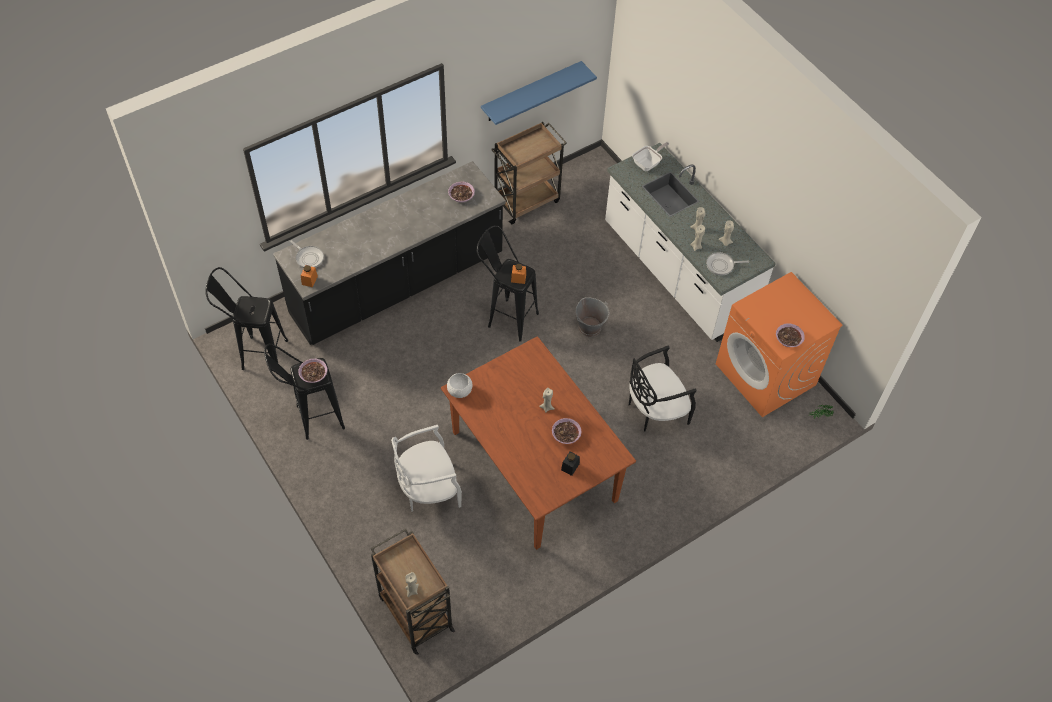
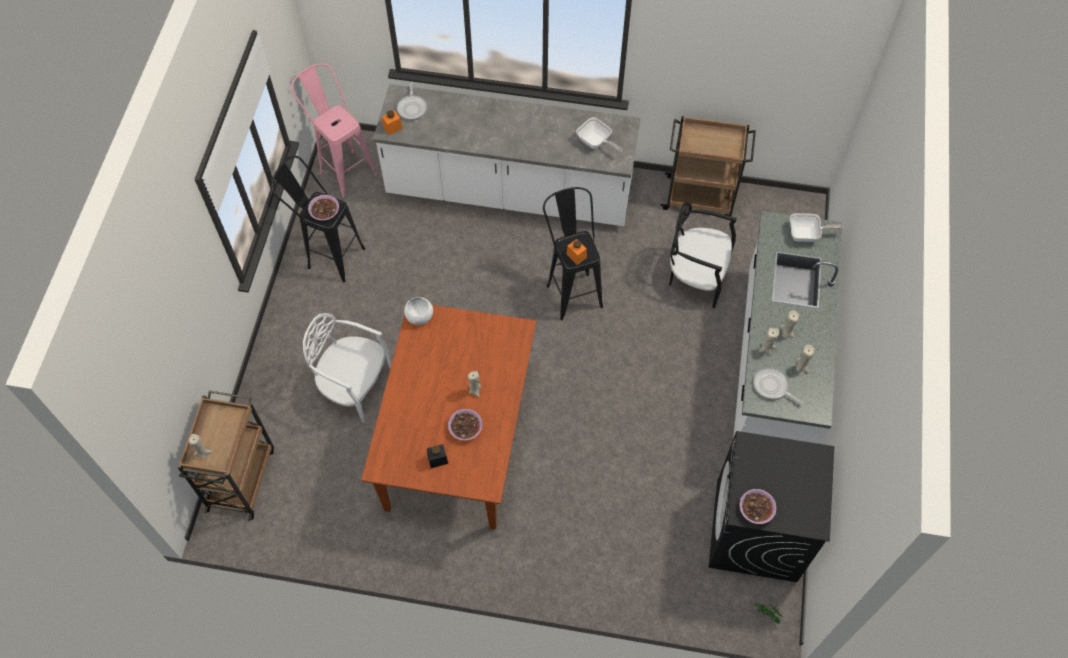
camera: 45 degrees right, 5 degrees up
black stool [205,267,288,370] -> pink stool [291,63,377,198]
black counter [273,161,506,345] -> white counter [373,84,640,226]
bowl [448,182,475,203] -> frying pan [576,117,622,153]
blue shelf [481,61,597,125] -> none
grey bucket [575,297,610,337] -> none
black chair [629,346,697,432] -> black chair moved to [669,202,737,308]
orange washing machine [716,272,843,417] -> black washing machine [709,431,834,582]

